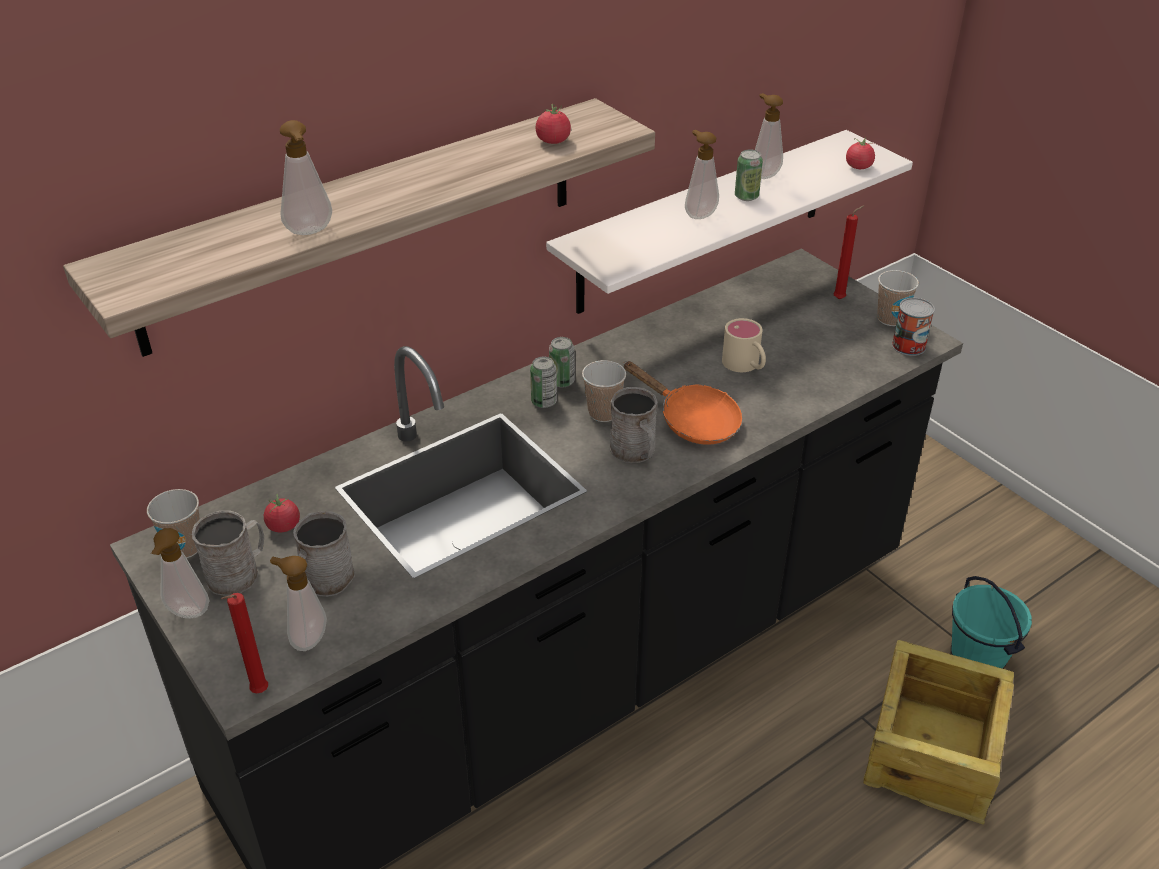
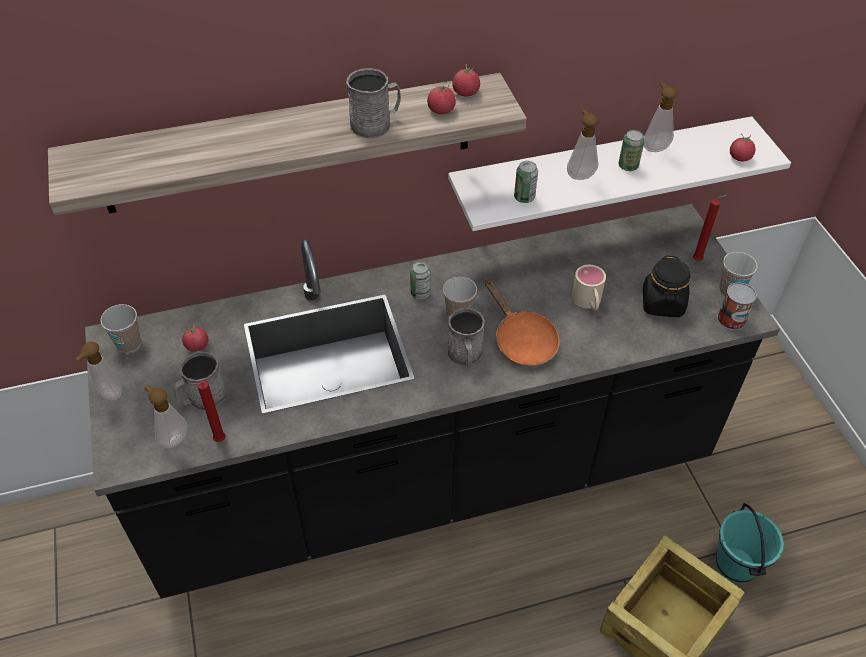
camera: 20 degrees right, 10 degrees up
grey mug [192,510,264,596] -> grey mug moved to [346,68,401,139]
red candle [221,593,268,694] -> red candle moved to [191,381,226,442]
soap dispenser [280,120,332,235] -> none
can [549,337,575,388] -> can moved to [514,161,538,203]
none -> tomato [452,64,480,96]
none -> black jar [643,255,691,317]

